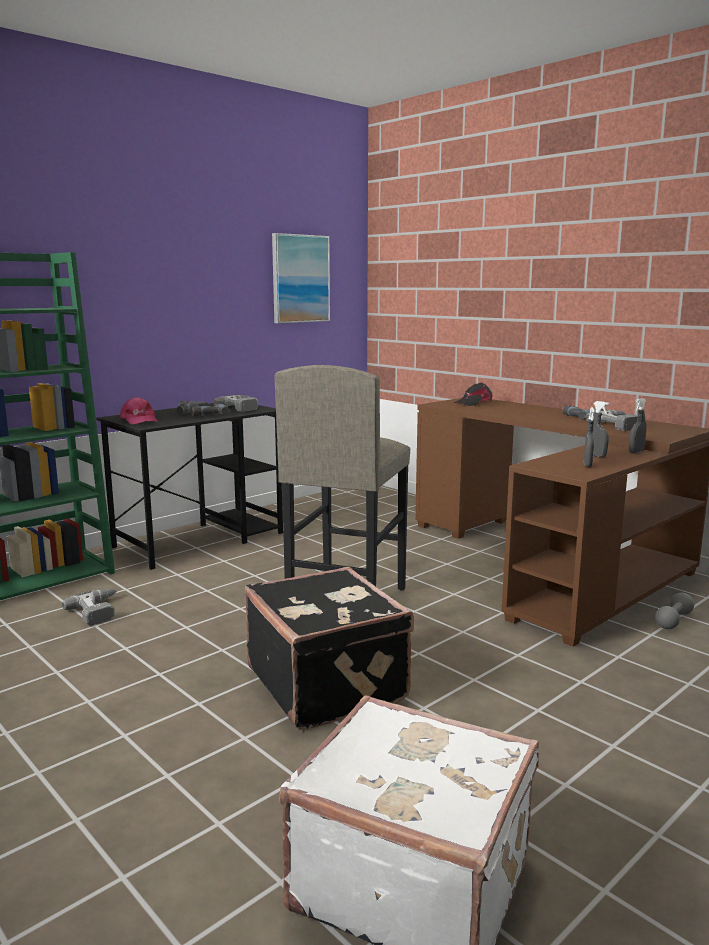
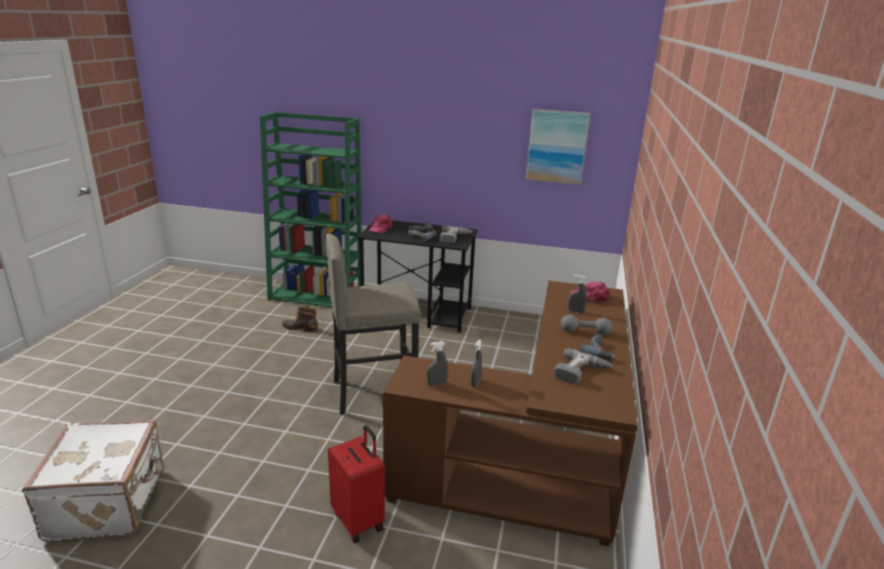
camera: 55 degrees right, 10 degrees up
power drill [62,588,117,626] -> boot [282,307,318,332]
black suitcase [245,567,414,730] -> none
black cap [454,383,493,406] -> pink cap [570,281,611,302]
grey spray bottle [629,398,646,453] -> grey spray bottle moved to [568,275,587,313]
grey dumbbell [655,593,694,629] -> grey dumbbell moved to [561,315,612,335]
none -> red suitcase [328,425,385,543]

